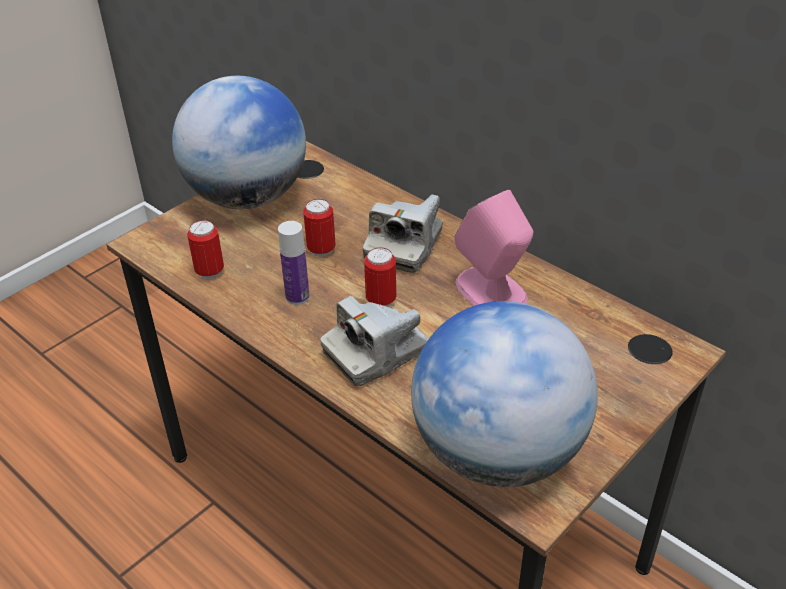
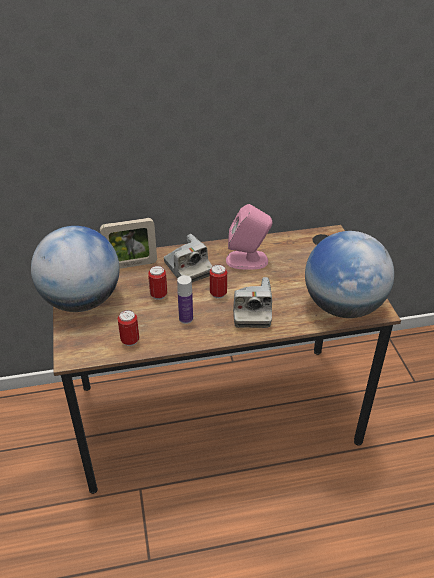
camera: 55 degrees left, 0 degrees up
none -> picture frame [100,218,157,269]

